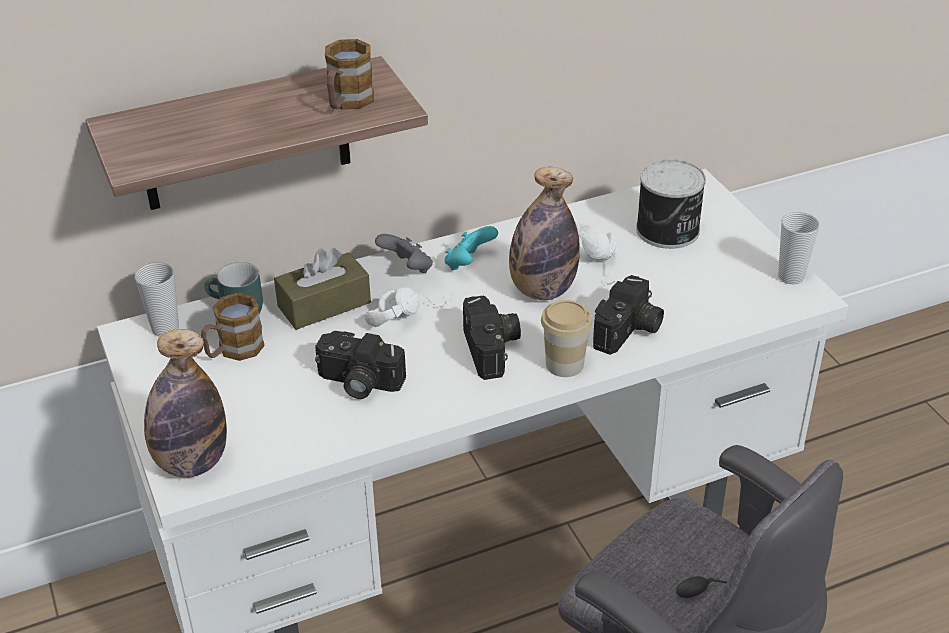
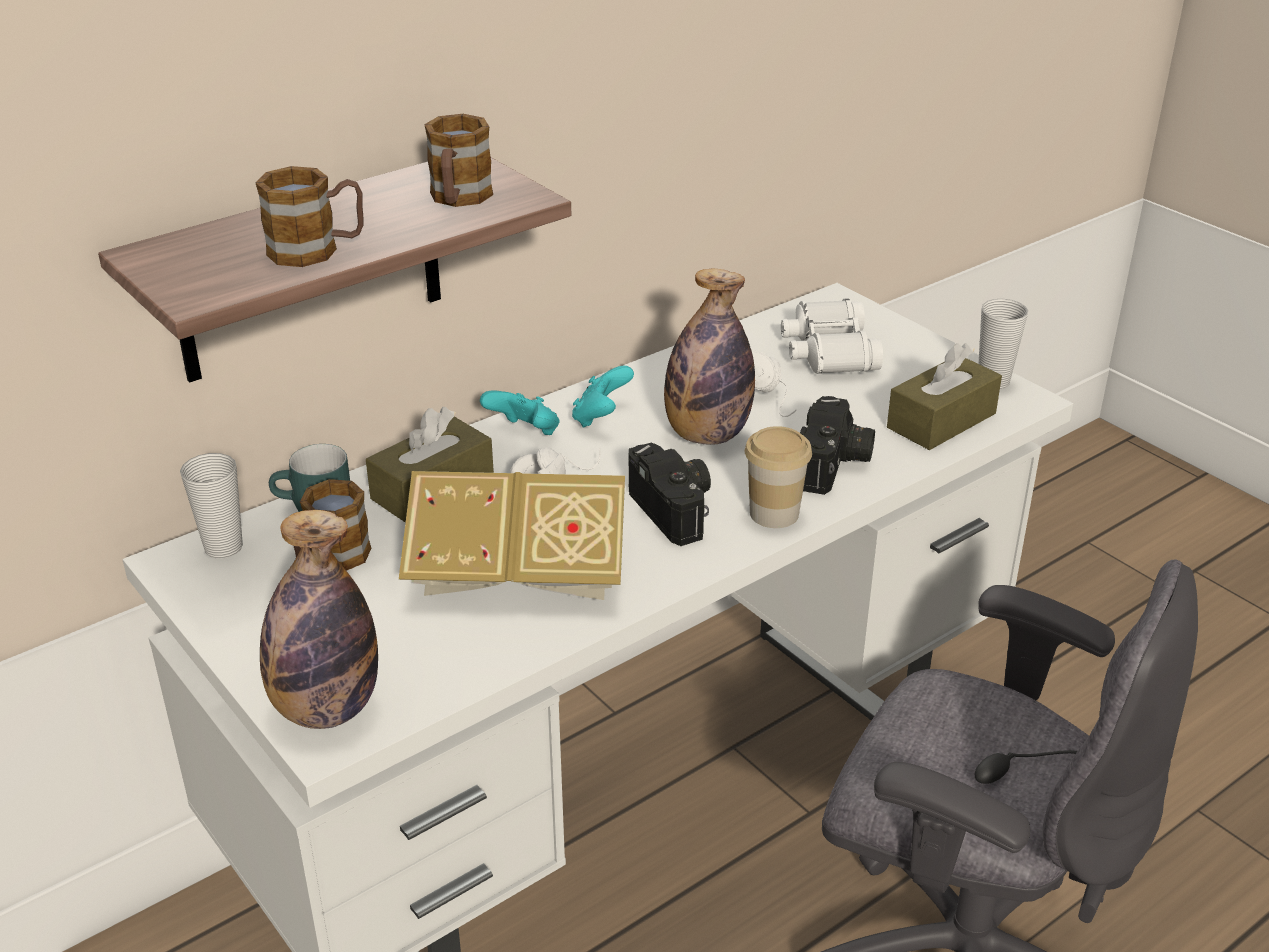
camera: 15 degrees left, 5 degrees down
camera [315,331,406,399] -> book [399,471,625,600]
grey game controller [375,234,433,273] -> turquoise game controller [480,390,560,435]
can [636,159,706,249] -> white binoculars [781,299,883,374]
none -> mug [255,166,363,267]
none -> brown tissue box [887,343,1002,450]

